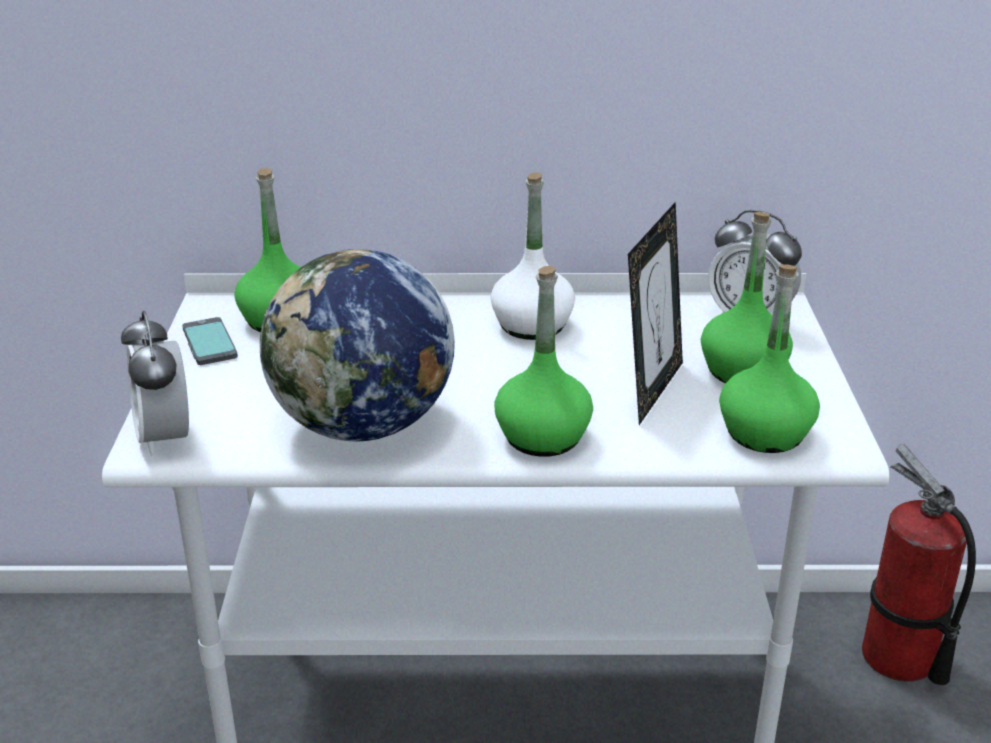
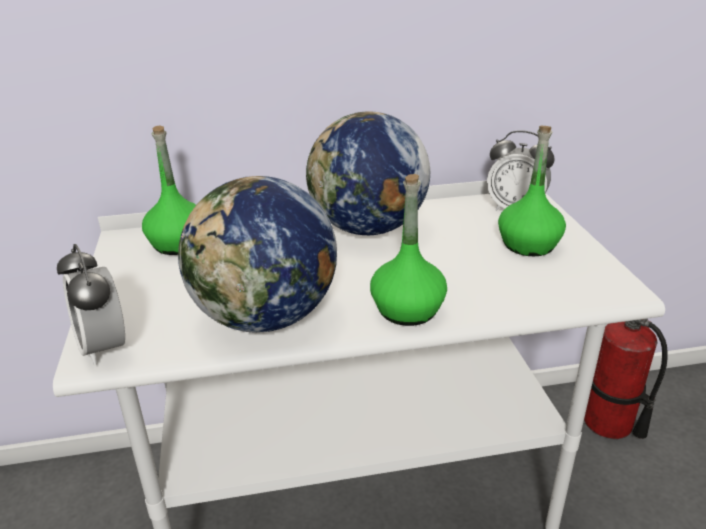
camera: 10 degrees left, 0 degrees up
phone [182,317,238,365] -> none
white bottle [491,172,575,340] -> globe [306,111,430,235]
picture frame [628,202,683,425] -> none
green bottle [719,264,820,453] -> none

